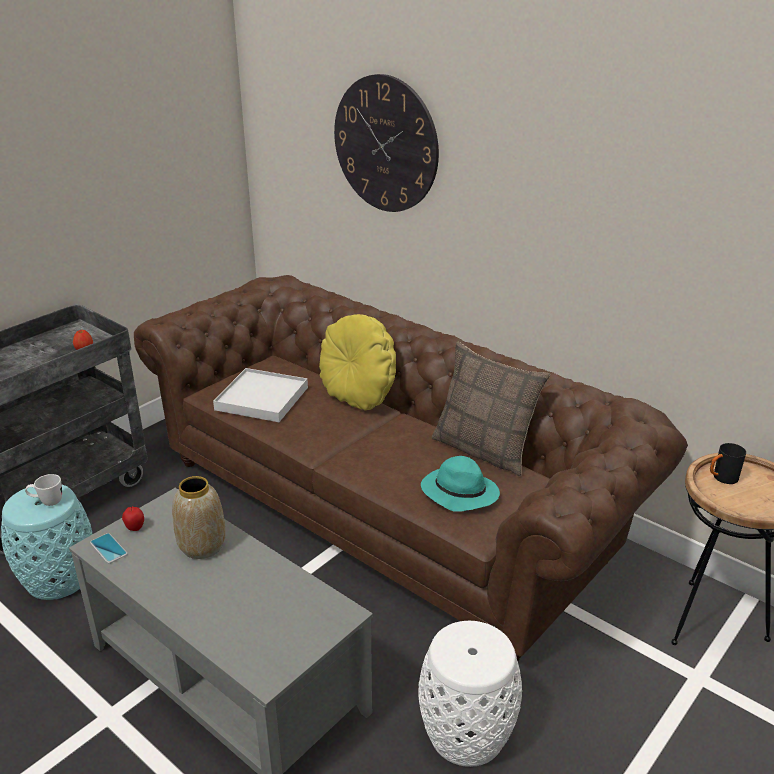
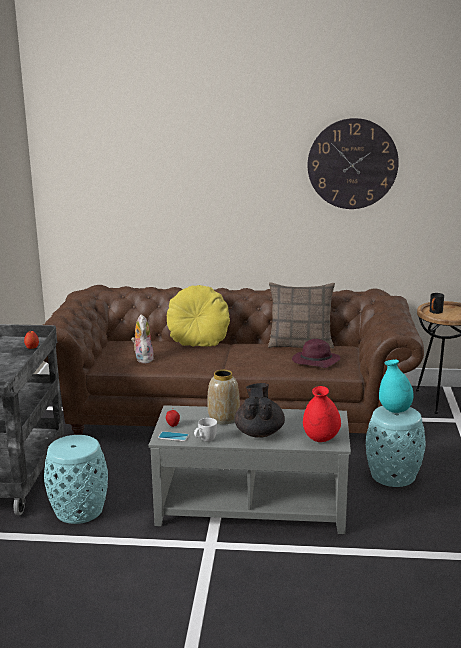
camera: 35 degrees left, 10 degrees down
white mug [25,474,62,506] -> white mug moved to [194,418,217,442]
white tray [213,368,308,422] -> plush toy [131,314,153,363]
wall clock [334,74,439,212] -> wall clock moved to [308,118,399,209]
white stool [418,621,522,767] -> turquoise stool [366,406,425,487]
turquoise hat [421,456,500,512] -> purple hat [292,339,341,368]
none -> black teapot [235,383,285,438]
none -> red vase [303,386,341,442]
none -> turquoise vase [379,360,414,413]

